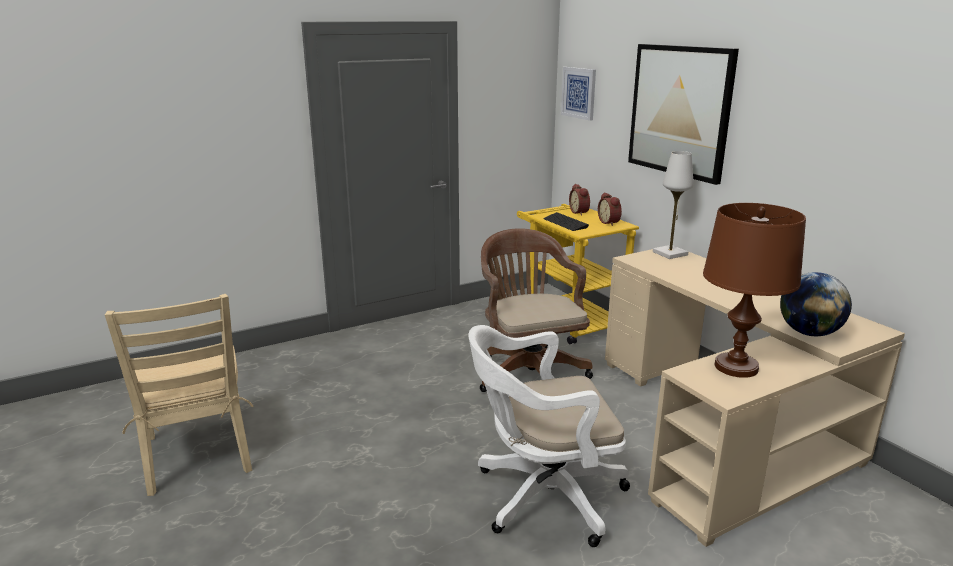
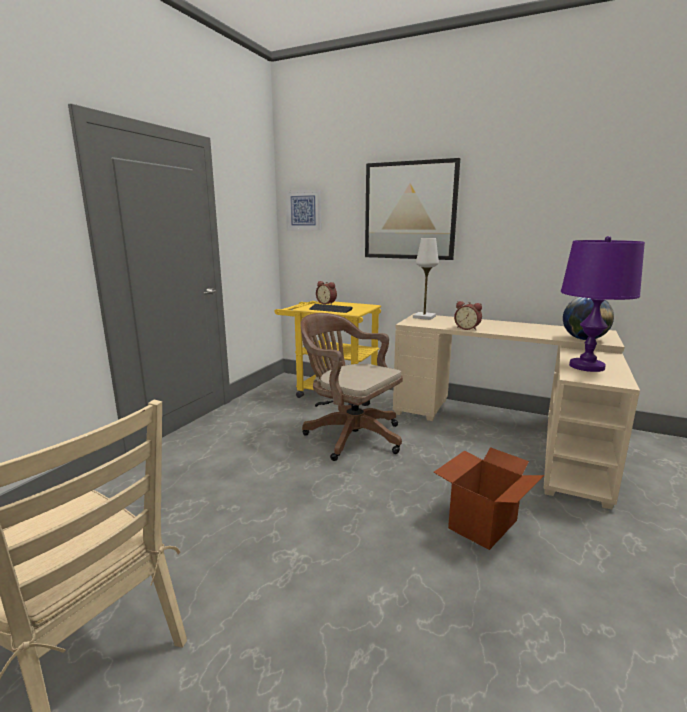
camera: 35 degrees left, 5 degrees down
white office chair [468,325,630,547] -> cardboard box [434,447,544,550]
alarm clock [598,192,622,226] -> alarm clock moved to [454,301,482,330]
brown table lamp [703,203,806,378] -> purple table lamp [561,236,645,372]

